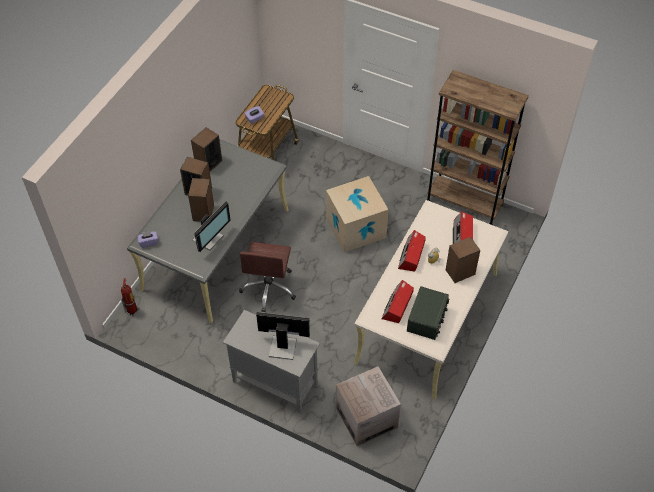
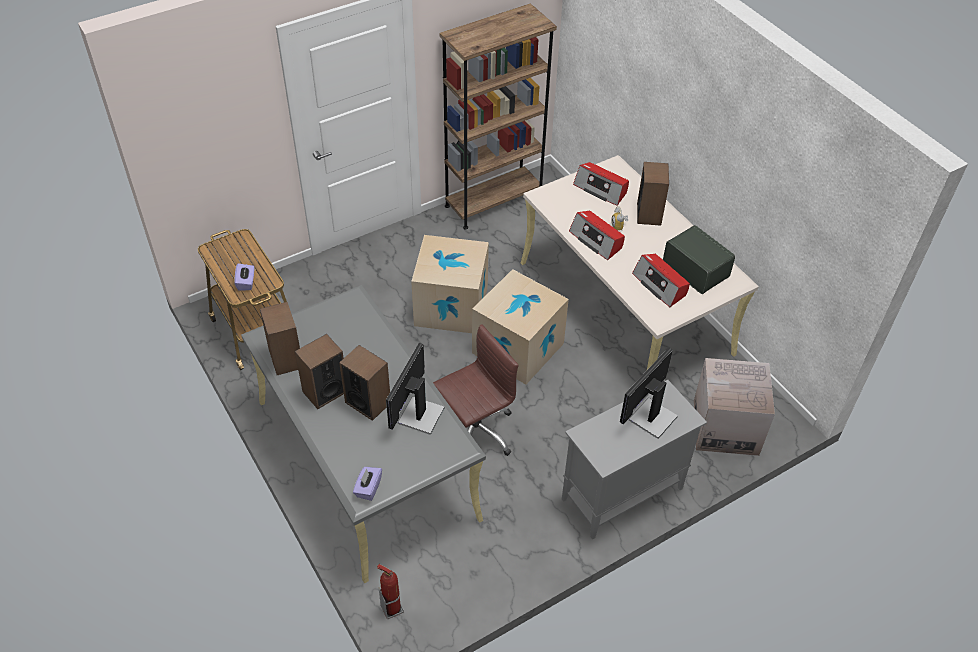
camera: 60 degrees left, 5 degrees down
monitor [193,201,231,252] -> monitor turned 135 degrees counterclockwise [386,343,445,435]
brown office chair [239,242,296,312] -> brown office chair turned 75 degrees counterclockwise [433,324,519,456]
none -> cardboard box [472,269,569,385]

